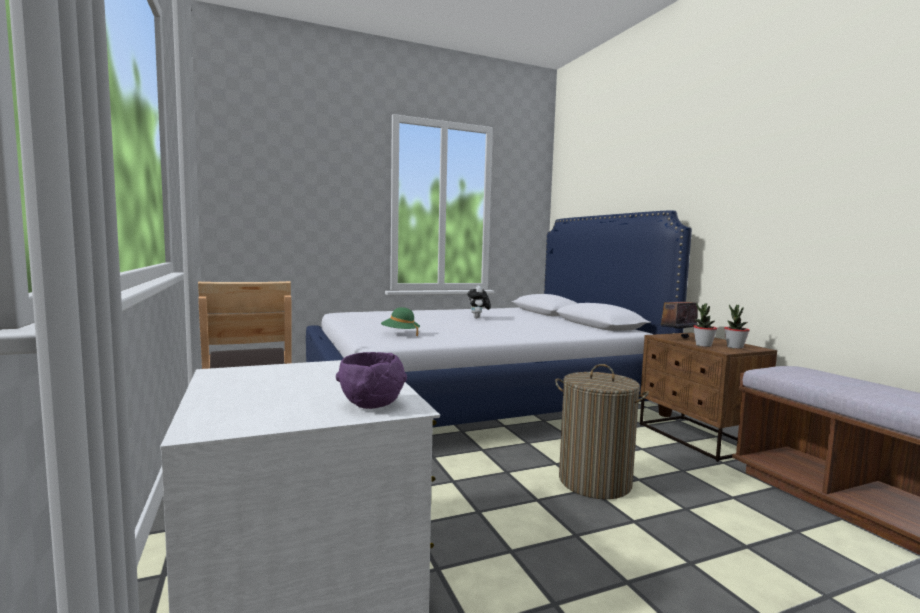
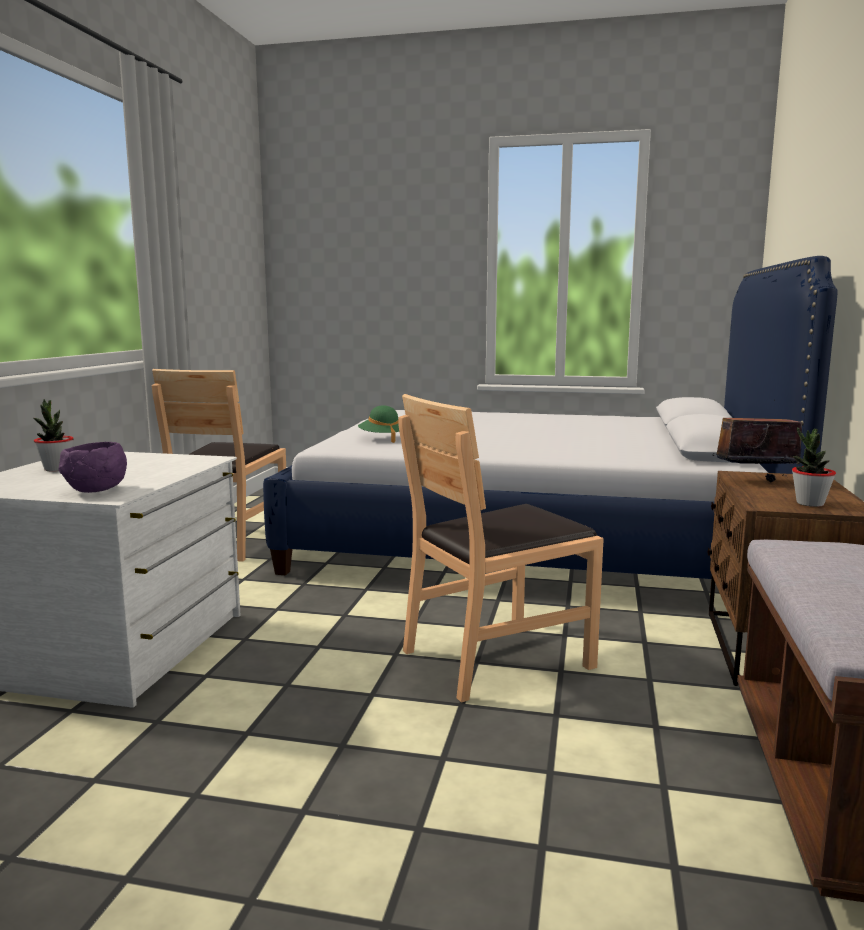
camera: 35 degrees right, 5 degrees up
plush toy [467,286,491,318] -> none
laundry basket [555,364,649,499] -> brown chair [398,394,604,702]
potted plant [693,303,718,347] -> potted plant moved to [33,399,74,471]

